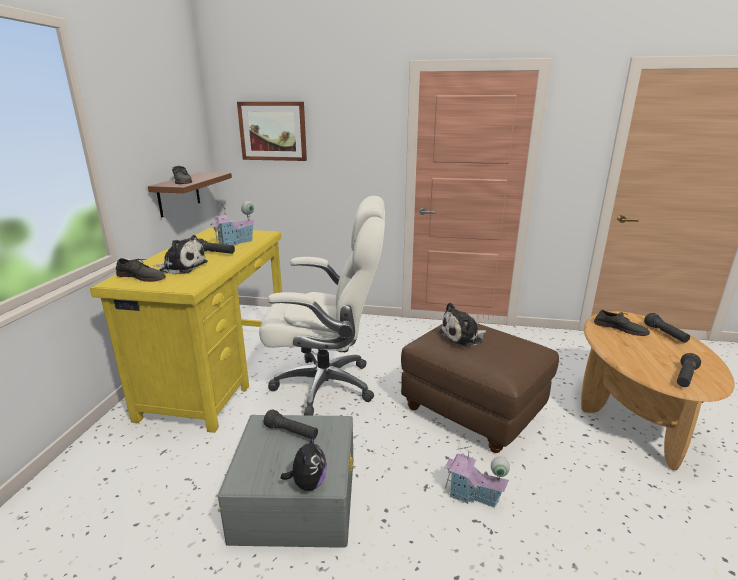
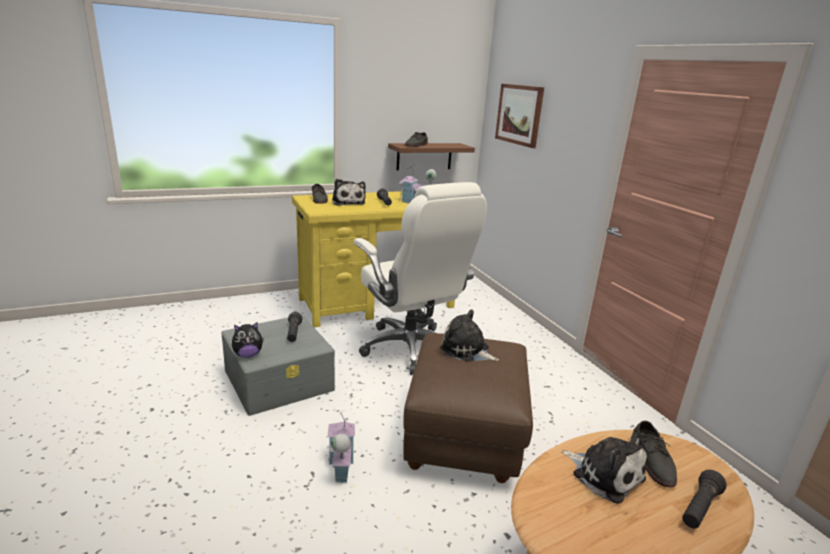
camera: 55 degrees right, 0 degrees up
black flashlight [677,353,701,387] -> none
none -> plush toy [562,432,647,504]

